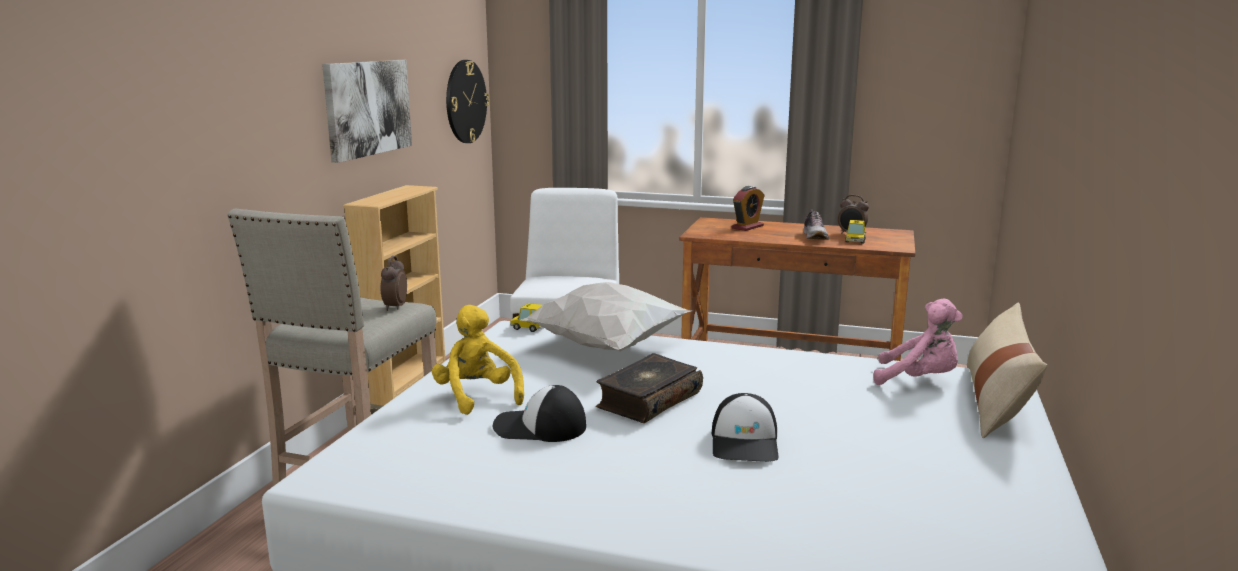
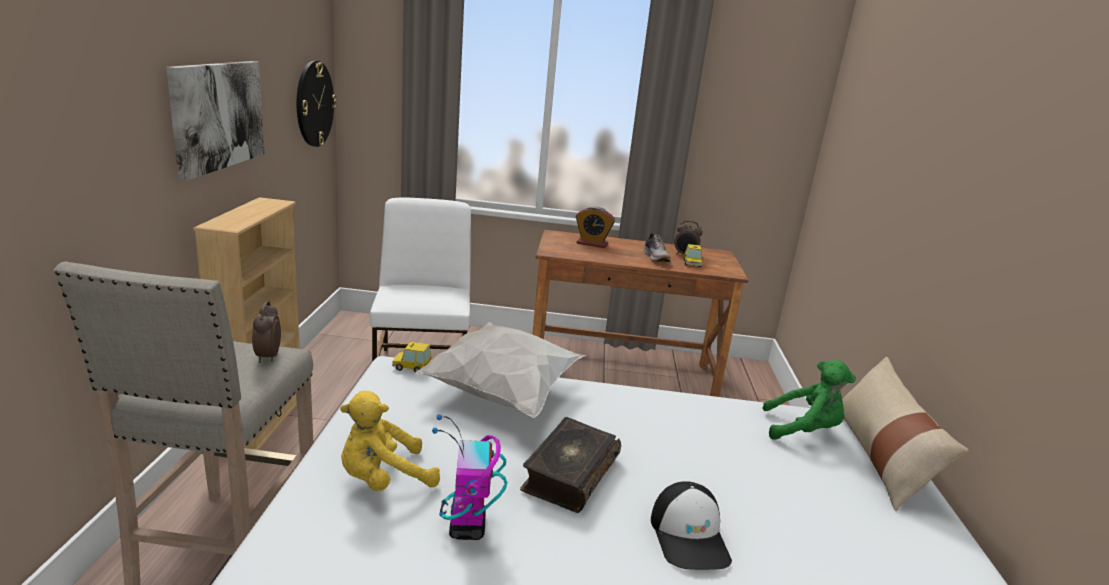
camera: 15 degrees left, 5 degrees up
yellow plush toy [432,305,524,415] -> yellow plush toy turned 75 degrees counterclockwise [340,391,440,491]
cap [493,385,586,442] -> toy robot [432,414,508,540]
alarm clock [732,186,764,231] -> alarm clock turned 75 degrees clockwise [576,206,615,248]
pink plush toy [873,299,963,385] -> green plush toy [762,360,856,440]

